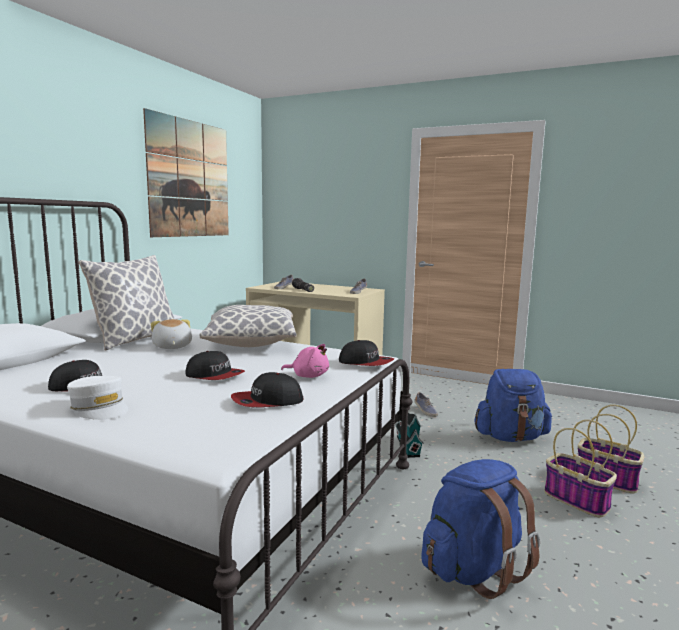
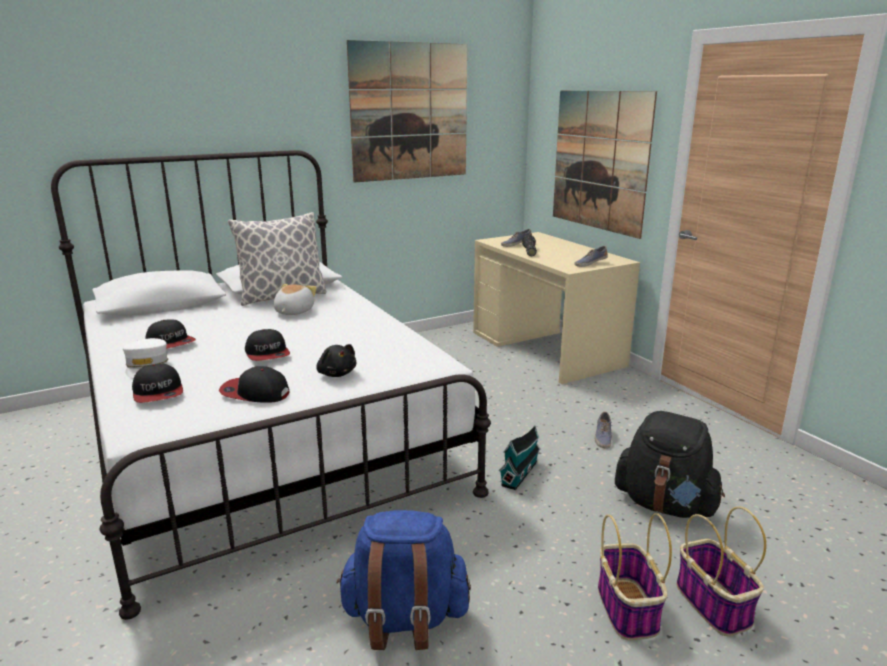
camera: 35 degrees right, 10 degrees up
pillow [200,305,297,347] -> none
pink plush toy [281,344,329,378] -> black plush toy [316,344,356,377]
cap [339,340,394,366] -> cap moved to [132,364,183,403]
blue backpack [474,369,552,442] -> black backpack [615,411,725,518]
none -> picture [553,91,657,239]

